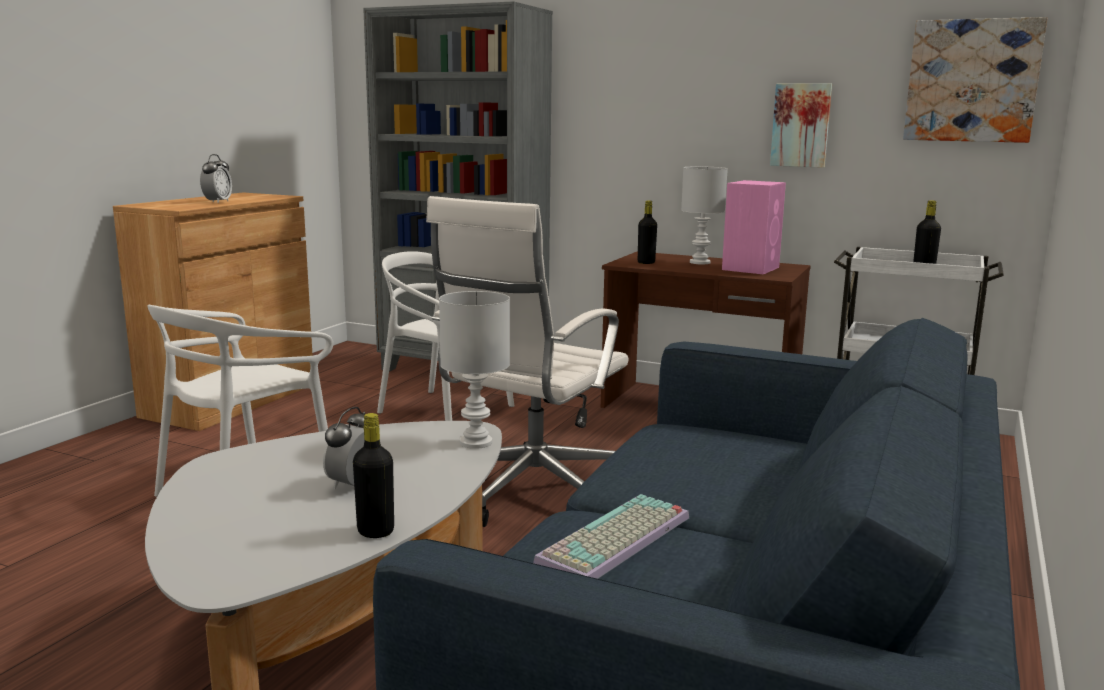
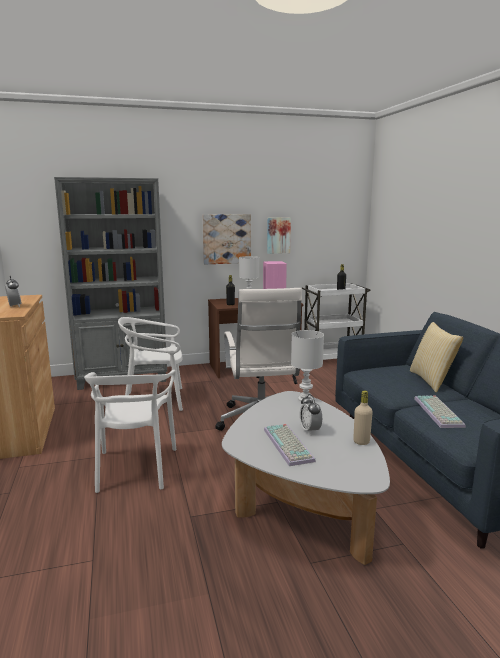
camera: 40 degrees left, 0 degrees up
black bottle [353,413,394,538] -> beige bottle [353,391,373,445]
picture [903,17,1047,143] -> picture moved to [202,214,251,264]
none -> keyboard [264,424,316,466]
none -> pillow [410,322,463,392]

